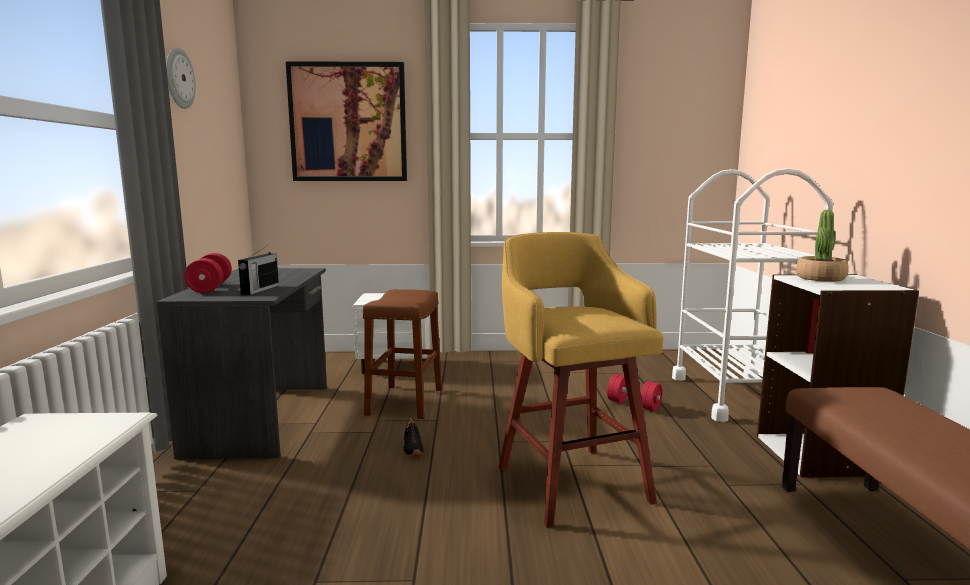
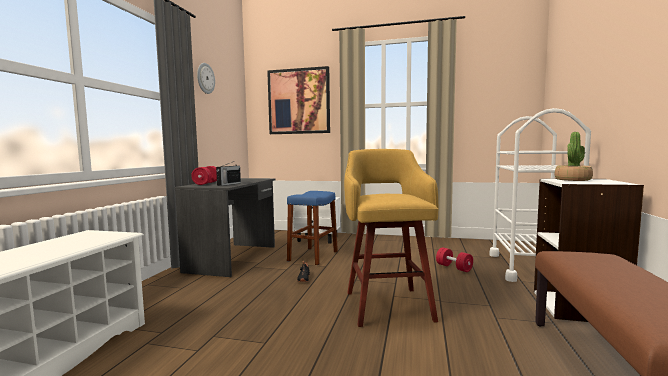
camera: 15 degrees right, 5 degrees down
brown stool [363,289,442,419] -> blue stool [287,191,338,265]

